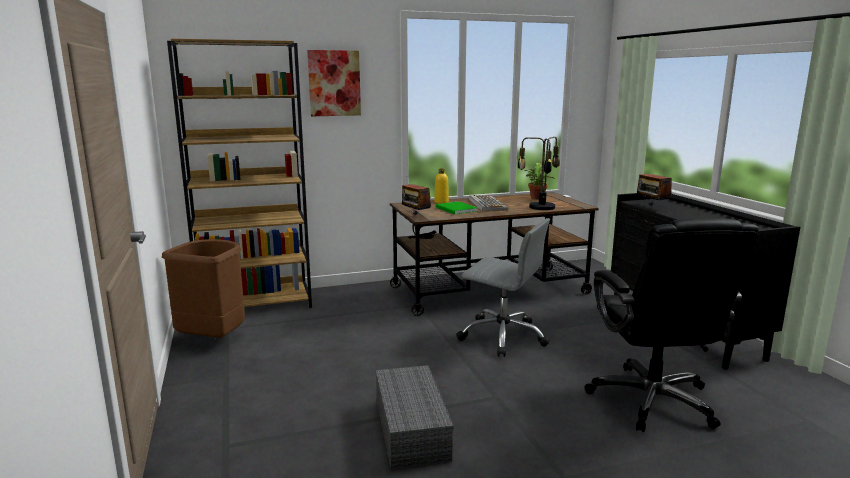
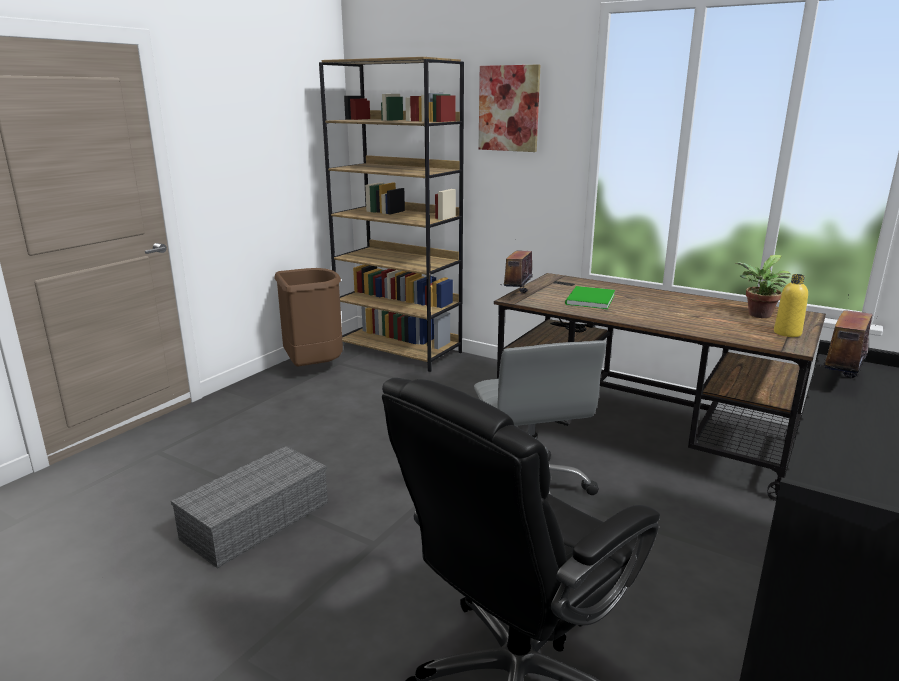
camera: 50 degrees right, 5 degrees up
yellow bottle [434,169,449,203] -> yellow bottle moved to [774,274,808,337]
keyboard [469,195,508,211] -> none
table lamp [518,137,560,210] -> none

